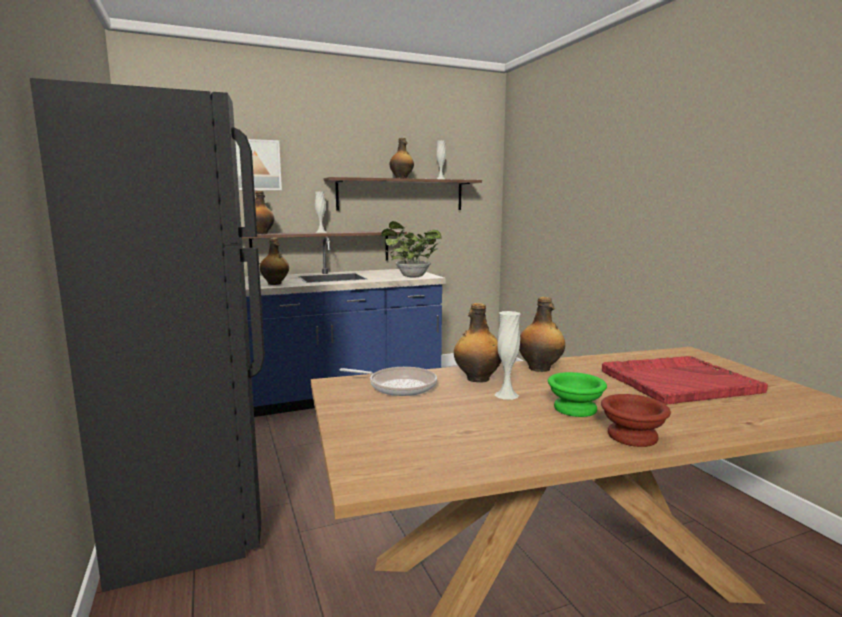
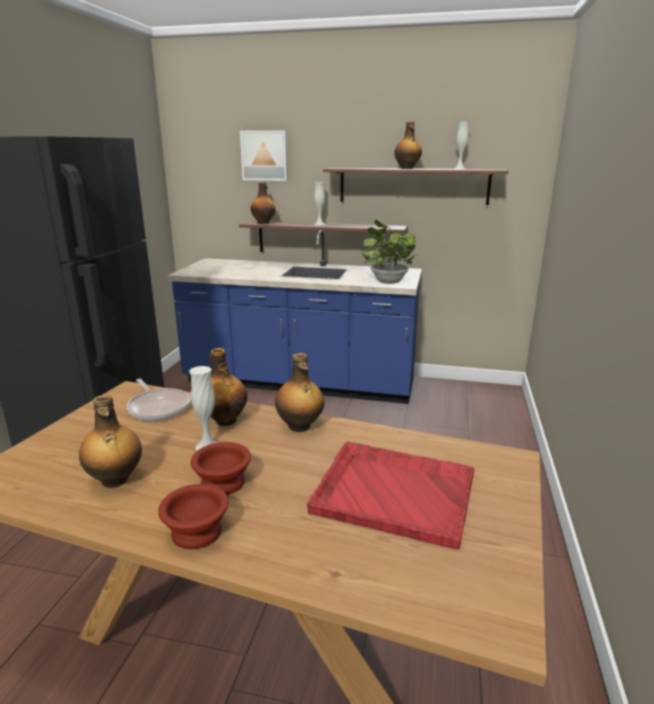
camera: 35 degrees right, 10 degrees up
bottle [260,238,289,285] -> bottle moved to [79,395,142,488]
green bowl [548,372,607,417] -> brown bowl [190,442,251,495]

